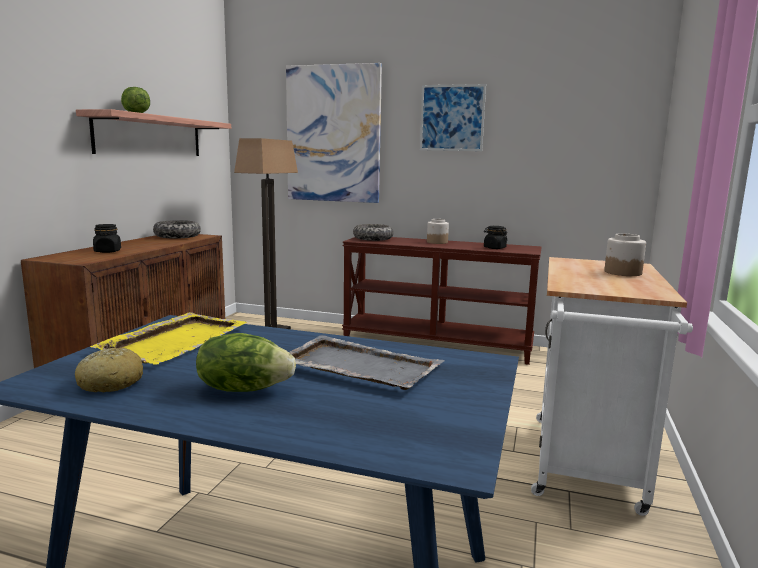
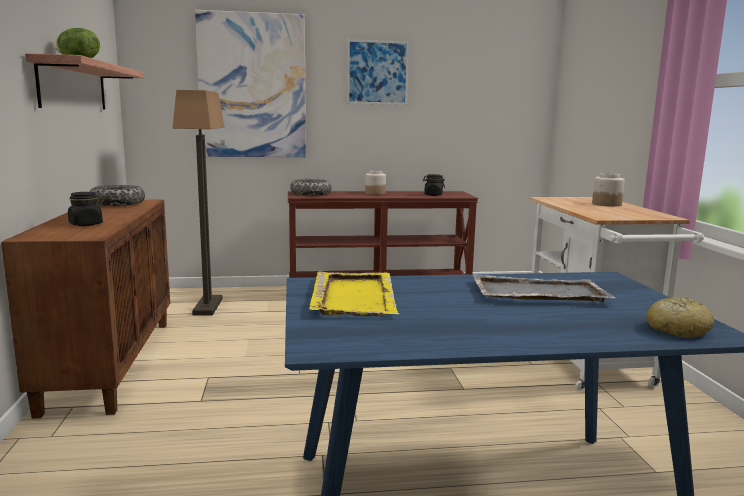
camera: 25 degrees left, 0 degrees up
bread [75,348,143,393] -> bread moved to [646,297,714,338]
lettuce [196,333,296,392] -> none

